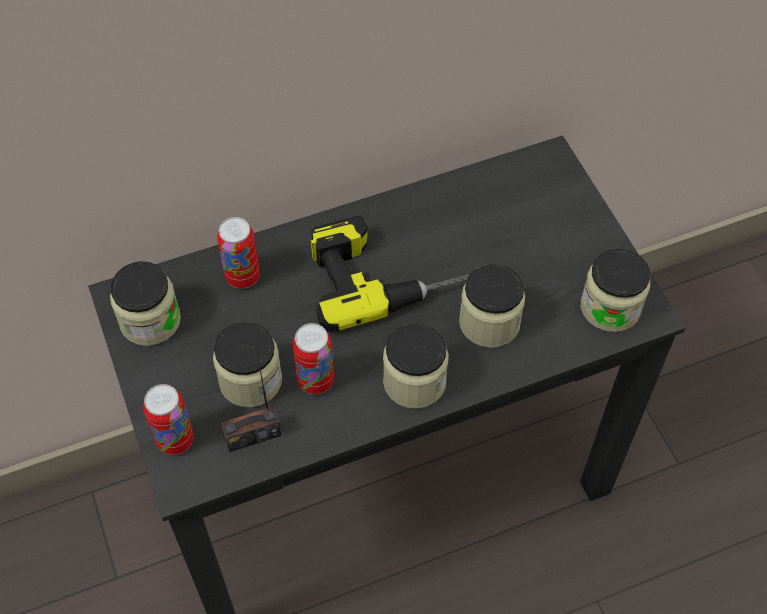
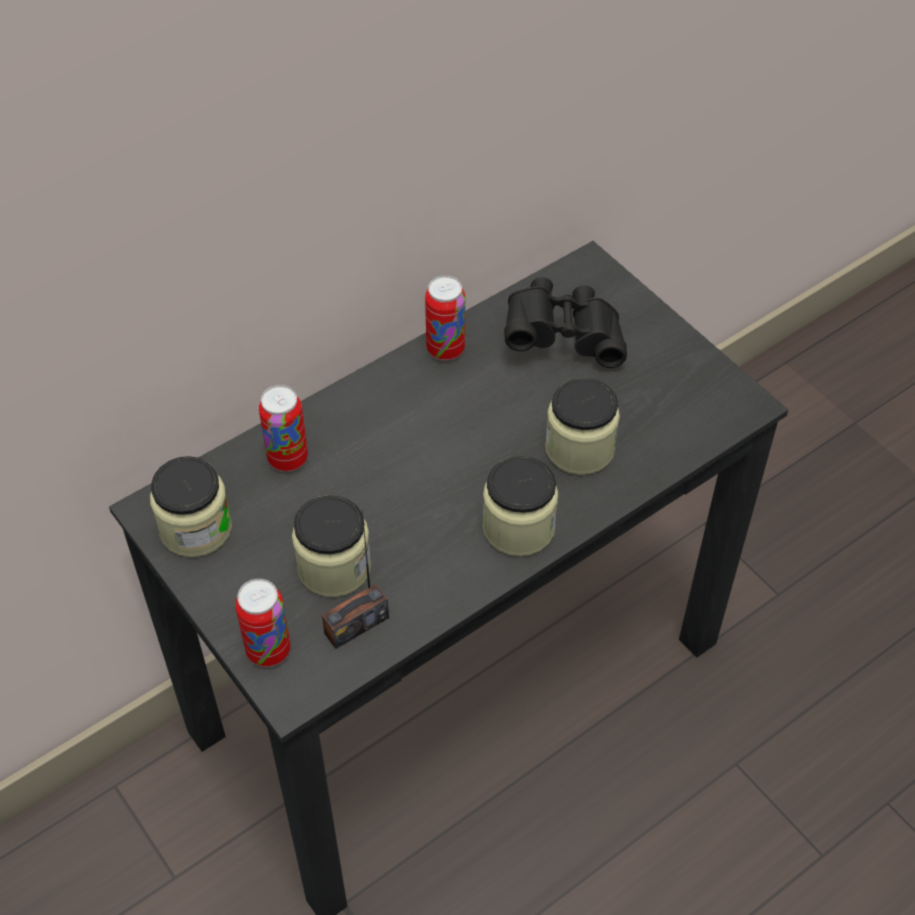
camera: 15 degrees left, 5 degrees down
can [293,323,334,395] -> can moved to [425,276,465,361]
power drill [311,215,469,333] -> none
jar [581,249,651,332] -> none
none -> black binoculars [504,277,627,368]

